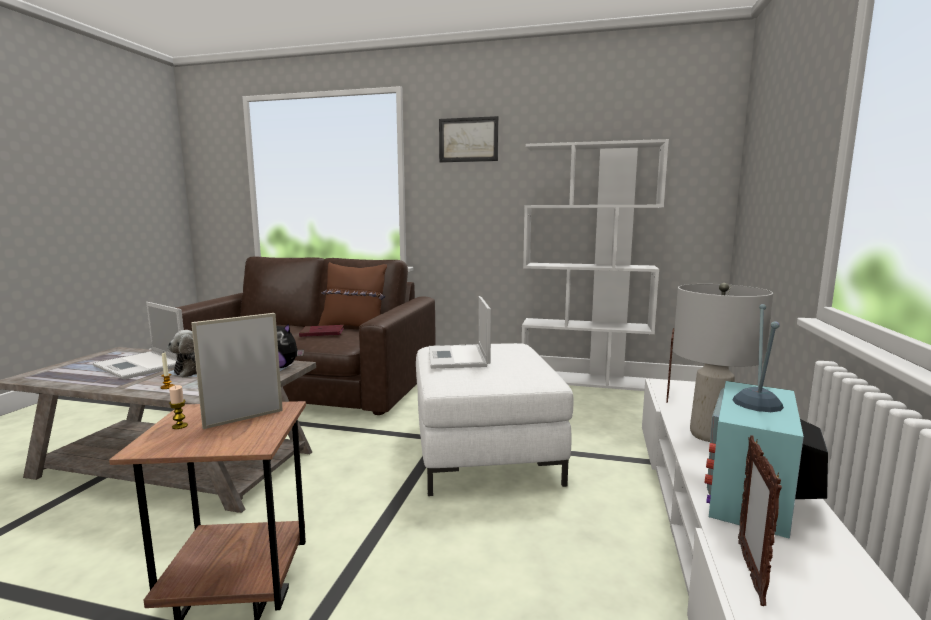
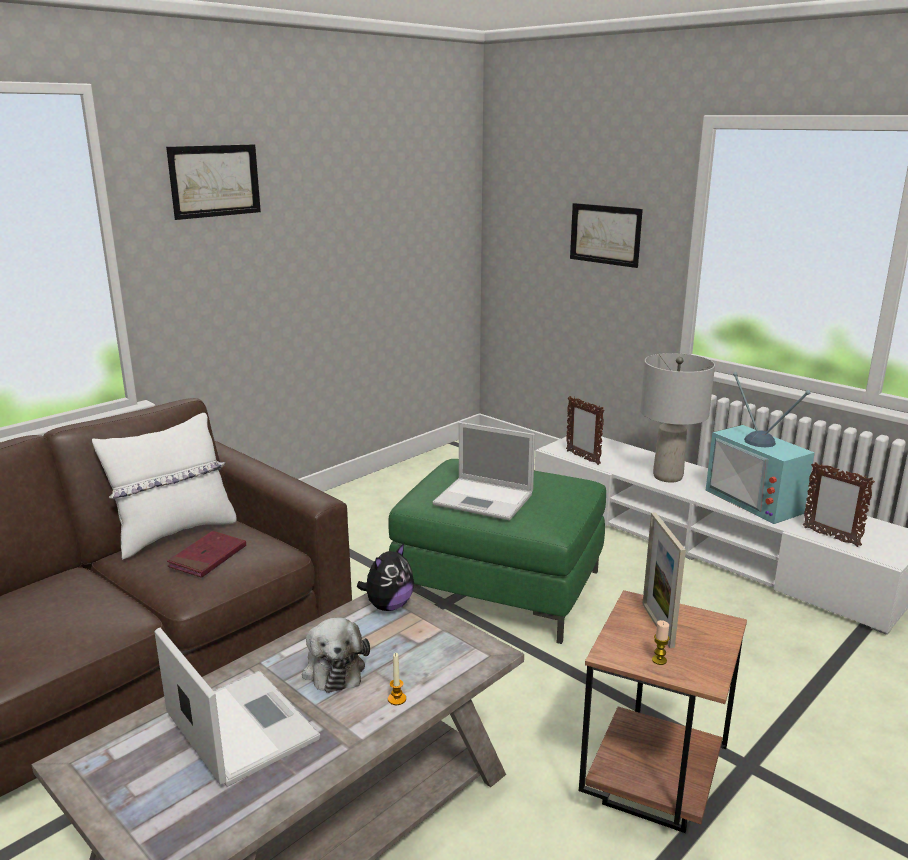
camera: 60 degrees left, 10 degrees up
laptop [93,302,184,380] -> laptop turned 105 degrees counterclockwise [154,628,320,787]
brown pillow [318,262,387,327] -> white pillow [92,413,237,559]
white ottoman [416,343,573,496] -> green ottoman [389,459,606,644]
white bookcase [522,139,669,391] -> none
none -> picture [570,203,643,268]

